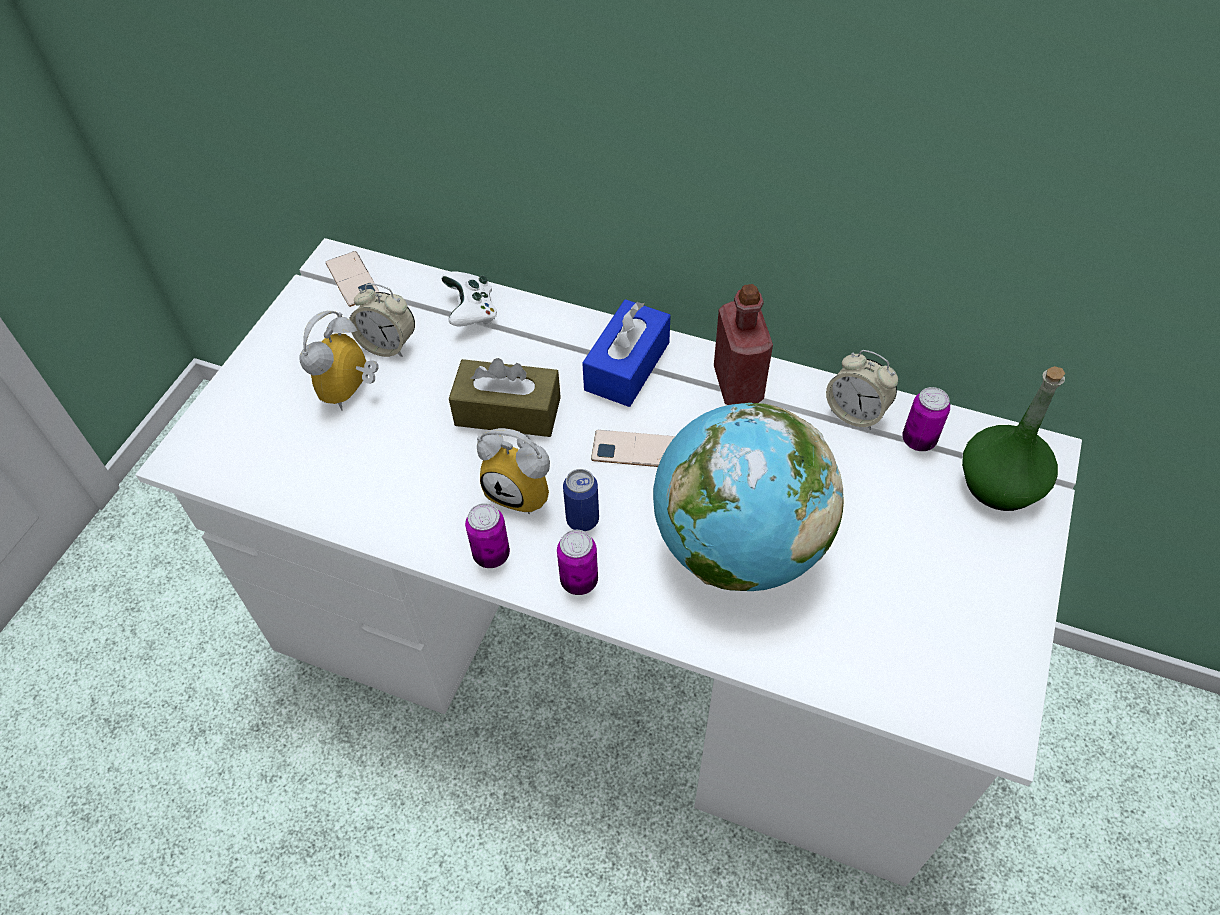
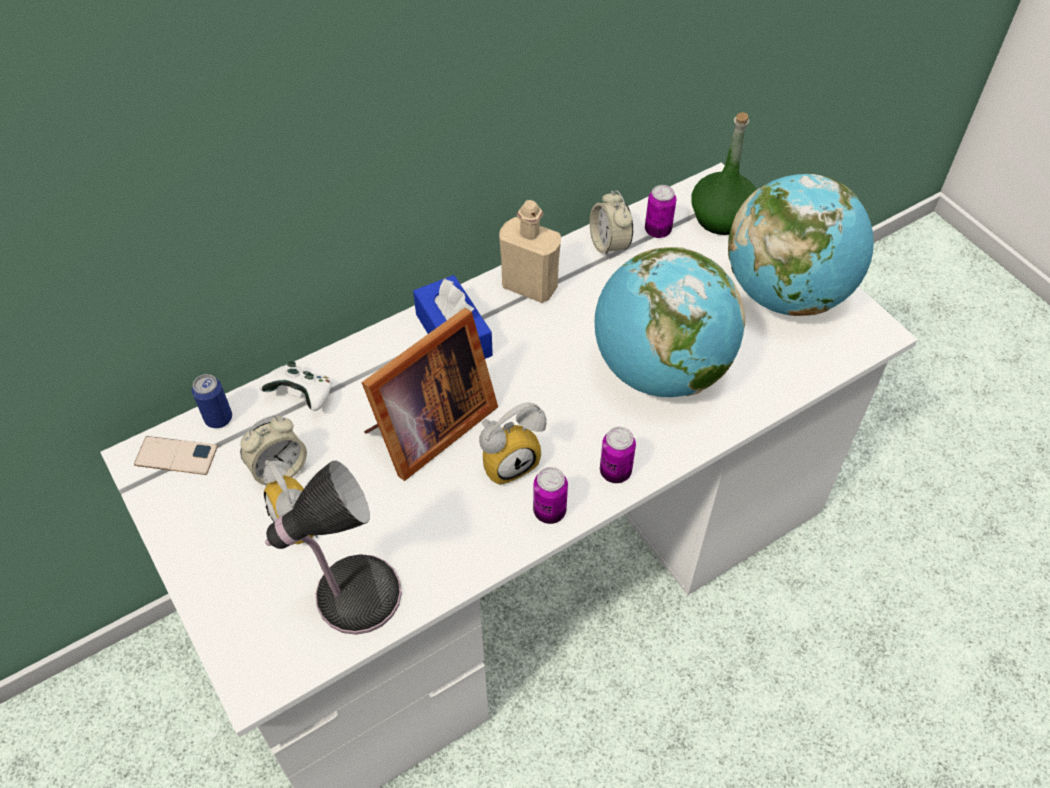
camera: 55 degrees left, 0 degrees up
brown tissue box [449,358,561,437] -> picture frame [362,308,498,481]
can [563,469,599,531] -> can moved to [192,374,232,428]
phone [591,430,675,467] -> none
red bottle [714,284,773,405] -> beige bottle [499,200,561,303]
alarm clock [826,350,898,430] -> alarm clock turned 90 degrees clockwise [590,190,633,259]
none -> table lamp [265,461,402,635]
none -> globe [728,174,874,316]

